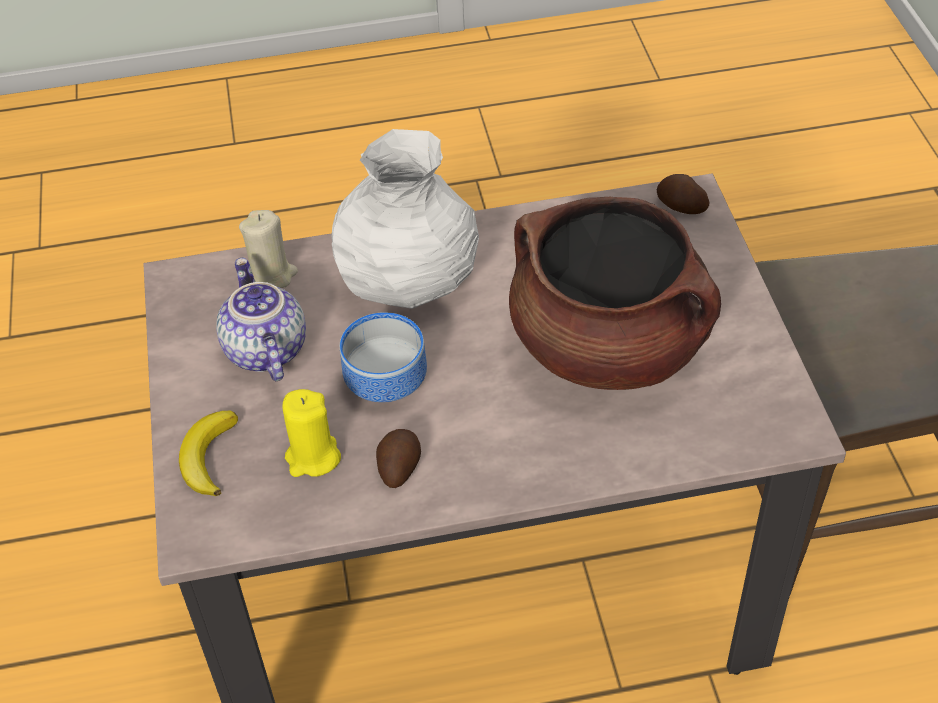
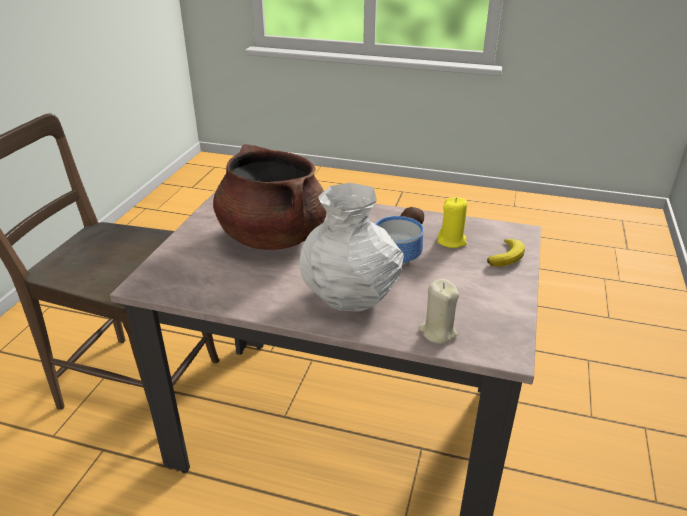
camera: 155 degrees left, 15 degrees down
teapot [216,258,306,381] -> none
potato [657,174,710,214] -> none

